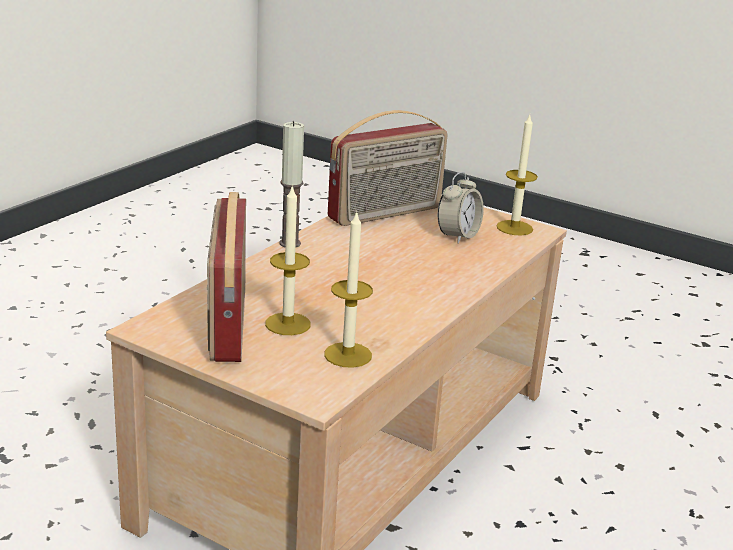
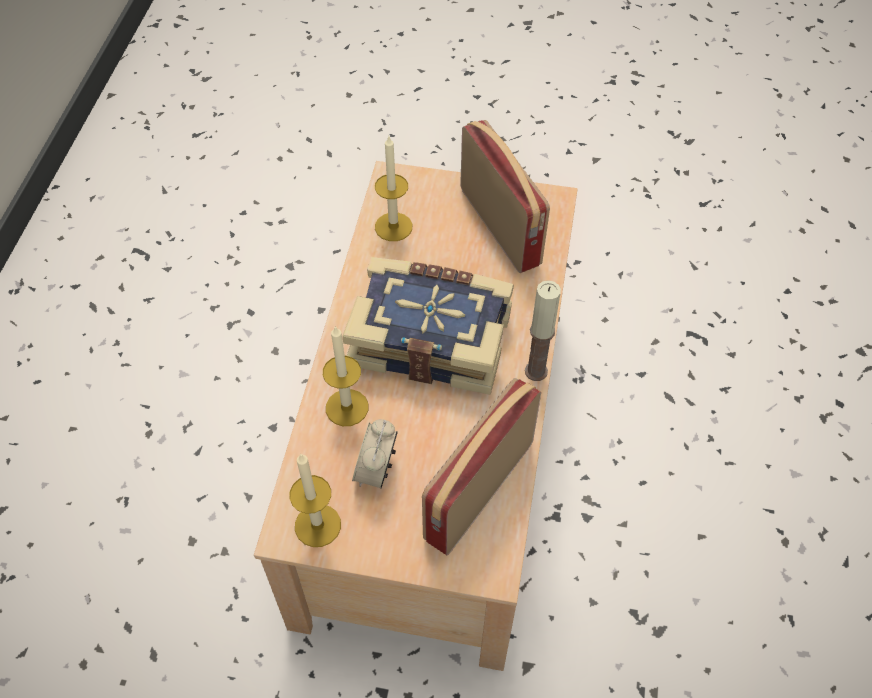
camera: 160 degrees right, 30 degrees up
candle [265,185,311,335] -> candle moved to [323,326,368,426]
none -> book [342,257,514,395]

